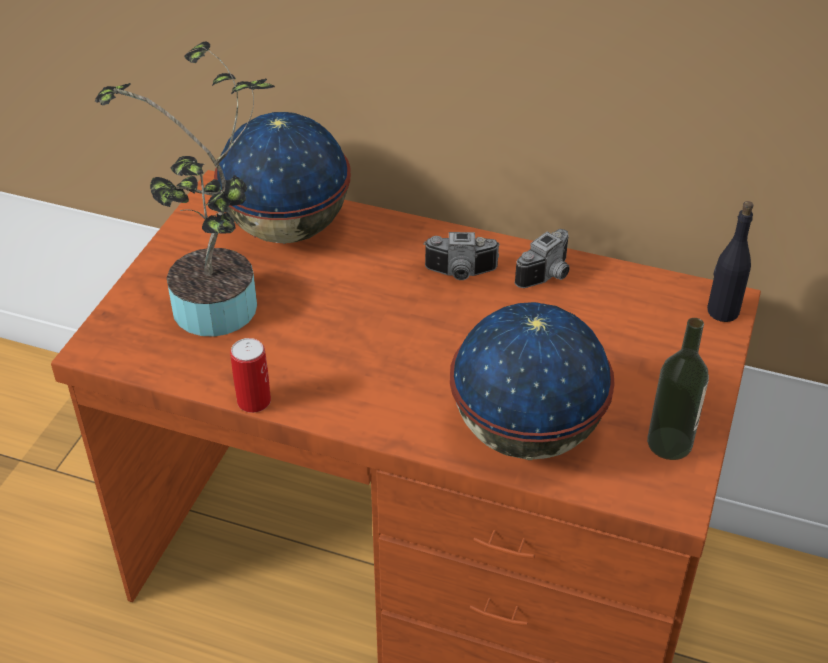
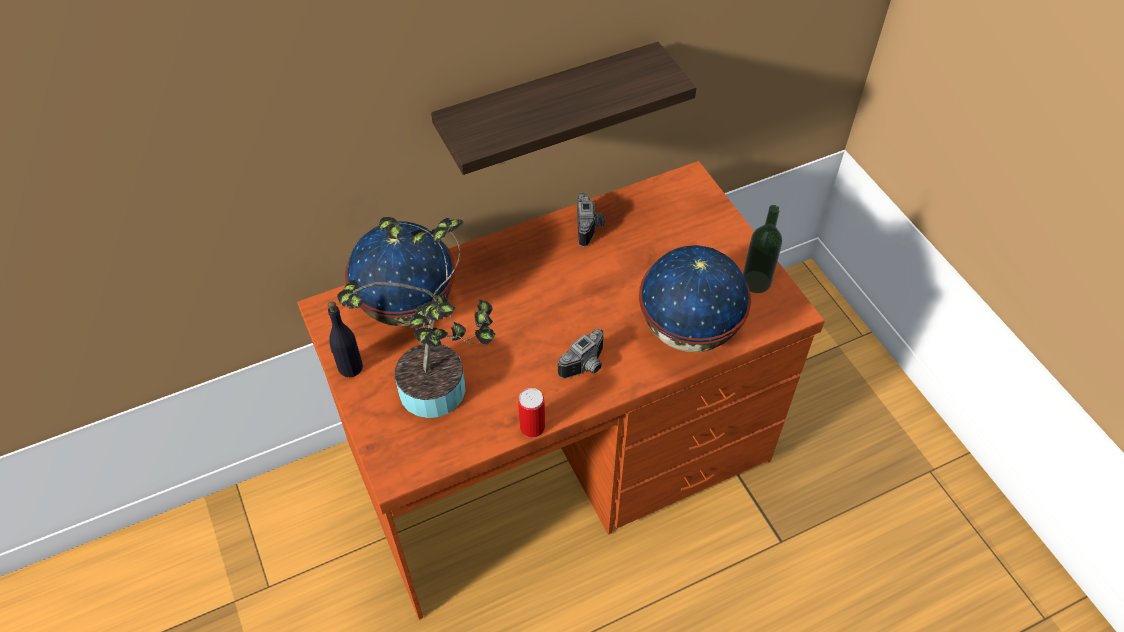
camera: 45 degrees left, 10 degrees up
camera [423,232,500,280] -> camera moved to [558,329,604,379]
black bottle [707,201,753,322] -> black bottle moved to [328,301,363,377]
none -> shelf [431,42,696,175]

